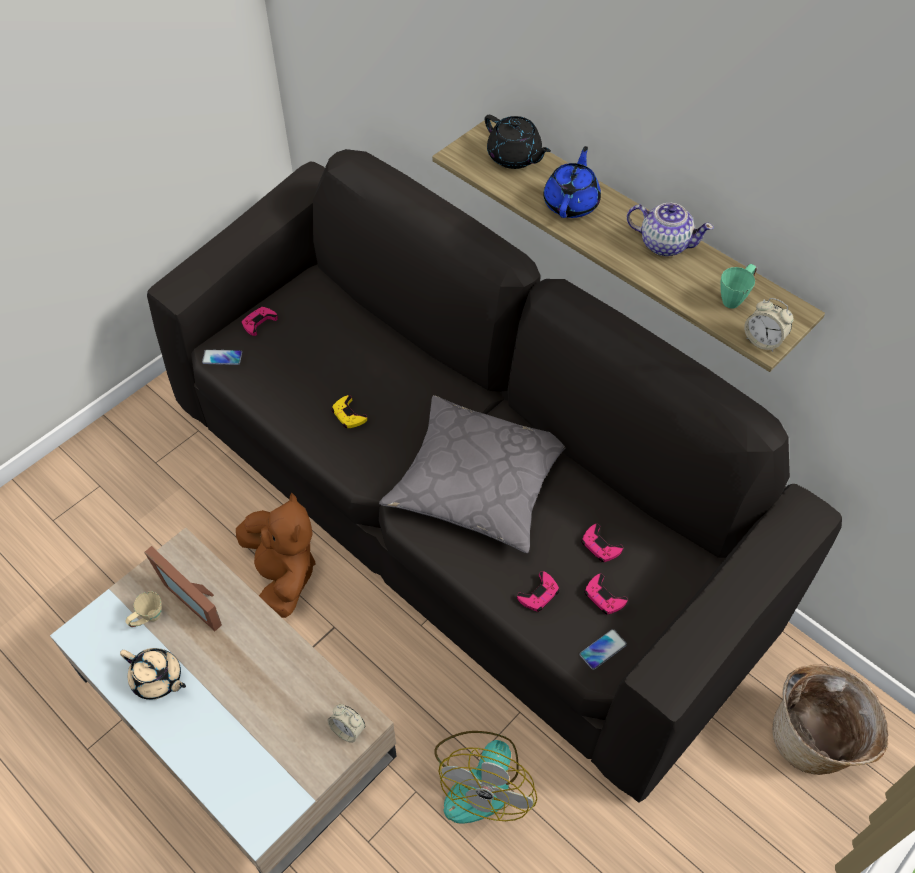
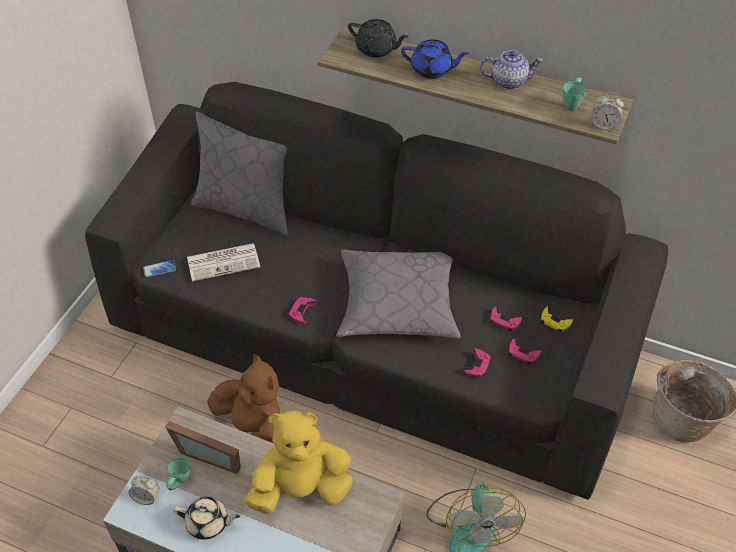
camera: 20 degrees left, 5 degrees down
beige mug [125,591,162,627] -> green mug [166,457,191,491]
pink game controller [241,307,278,336] -> pink game controller moved to [288,297,316,324]
alarm clock [328,704,365,743] -> alarm clock moved to [129,476,159,505]
yellow game controller [331,395,367,428] -> yellow game controller moved to [541,306,573,332]
blue teapot [543,146,601,218] -> blue teapot turned 105 degrees clockwise [401,39,469,79]
phone [580,629,627,670] -> none
none -> newspaper [187,243,260,282]
none -> grey pillow [191,112,287,235]
none -> yellow plush toy [244,411,353,514]

